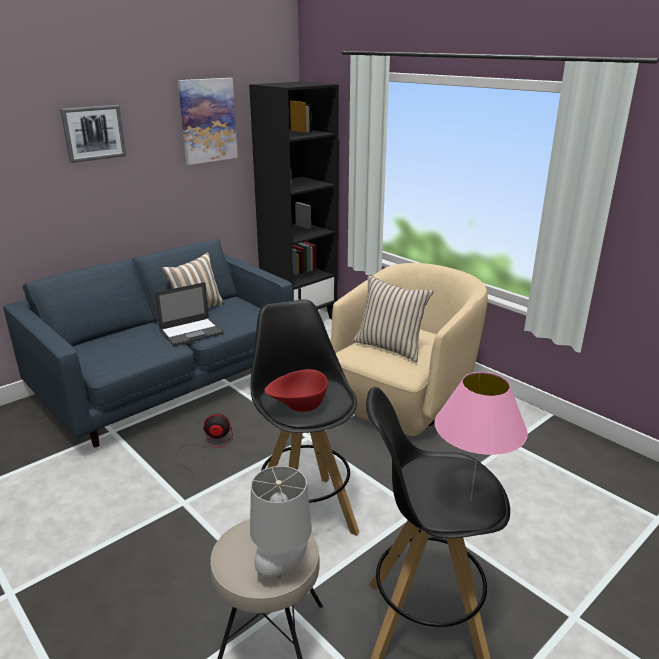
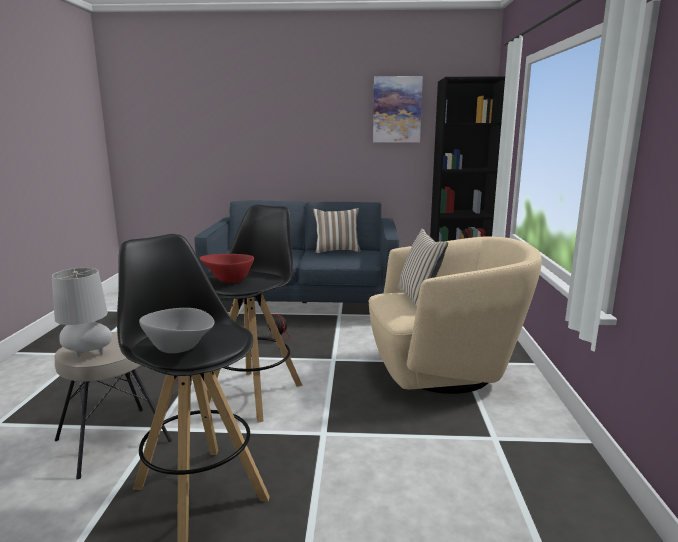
camera: 45 degrees right, 10 degrees down
picture [60,105,126,163] -> none
laptop [155,282,224,346] -> none
pink table lamp [435,372,528,501] -> grey bowl [139,308,214,353]

